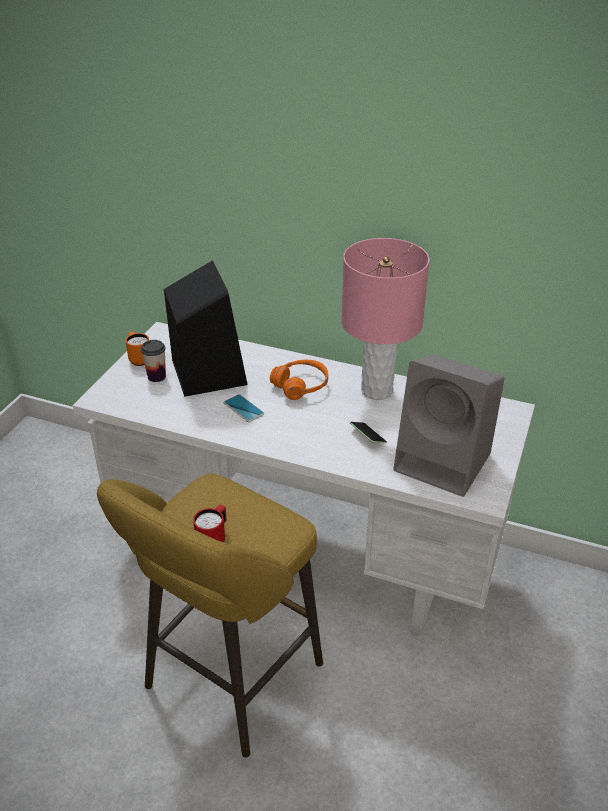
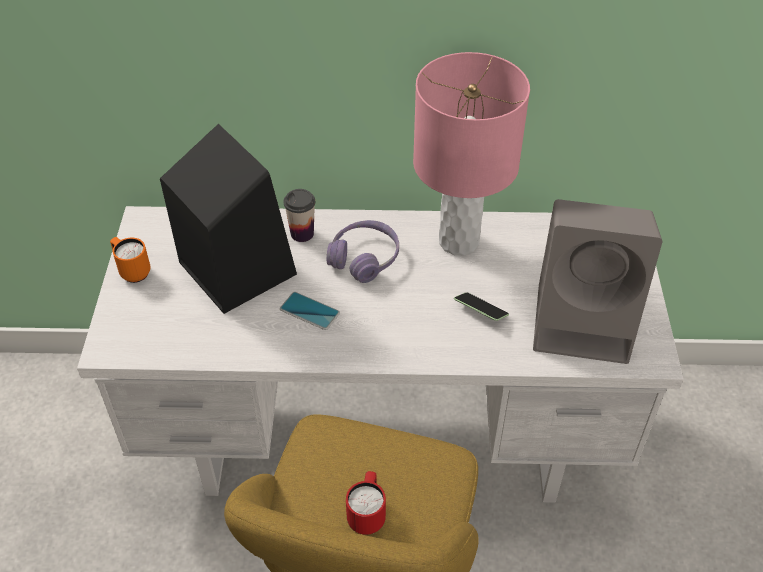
camera: 20 degrees left, 10 degrees up
cup [141,340,166,382] -> cup moved to [284,189,315,242]
orange headphones [270,360,328,400] -> purple headphones [327,220,399,283]

